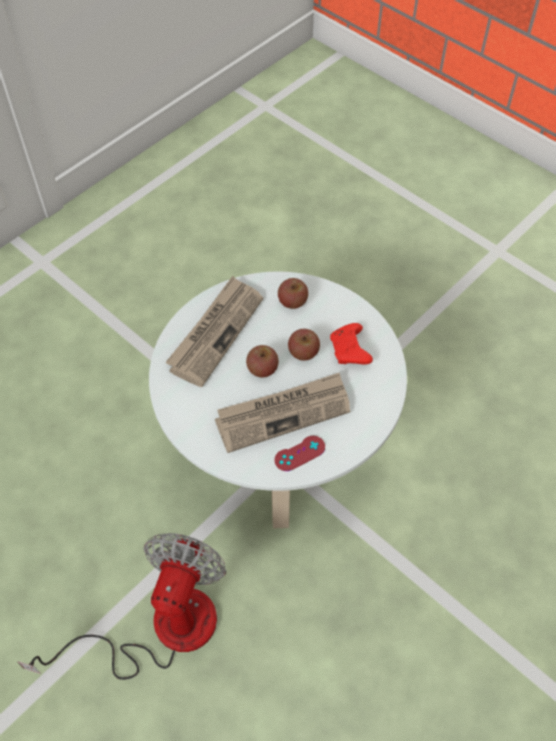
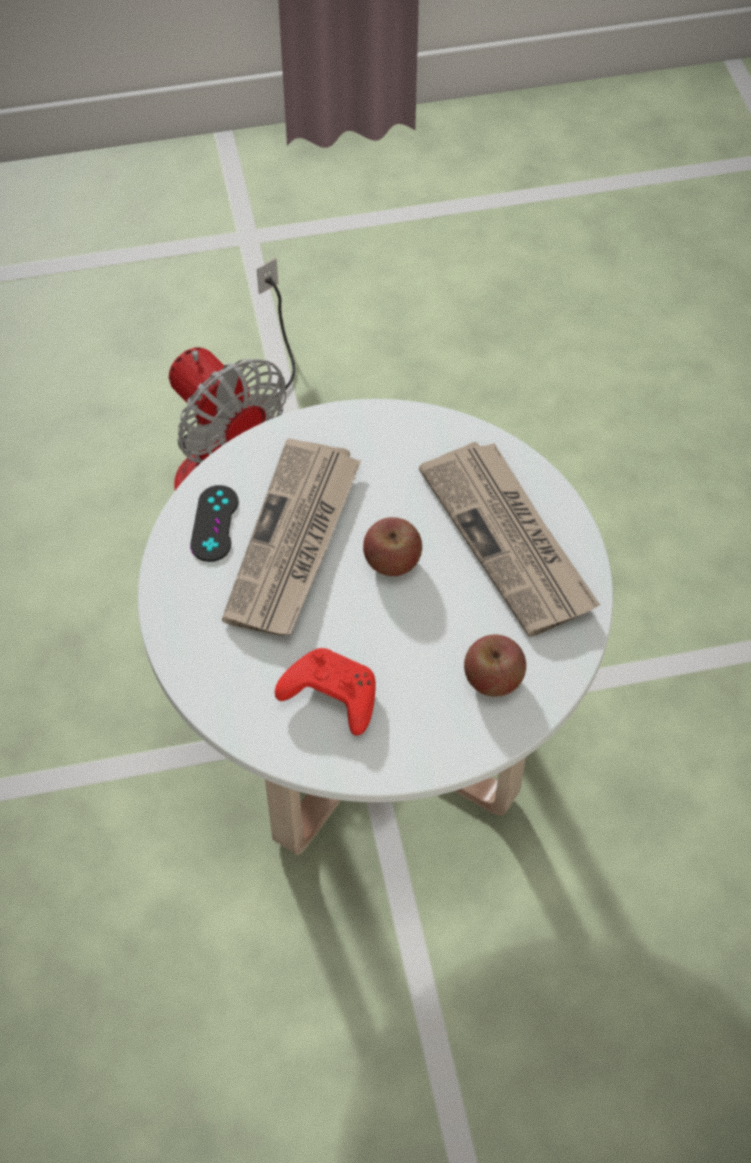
camera: 125 degrees right, 0 degrees up
red game controller [275,436,325,471] -> black game controller [190,485,239,562]
apple [288,329,320,361] -> none

